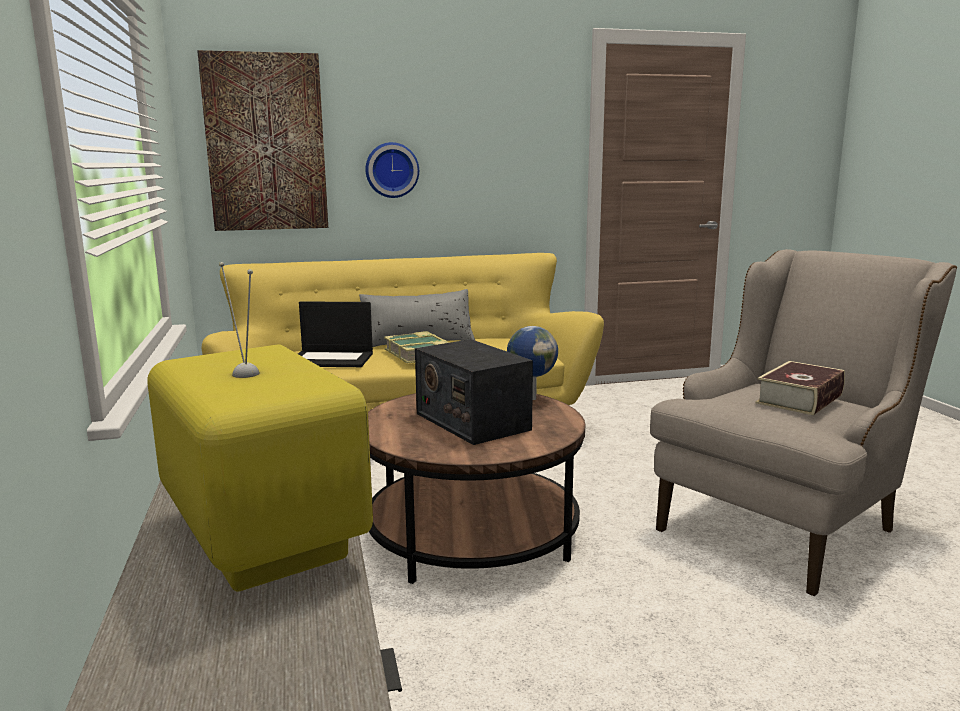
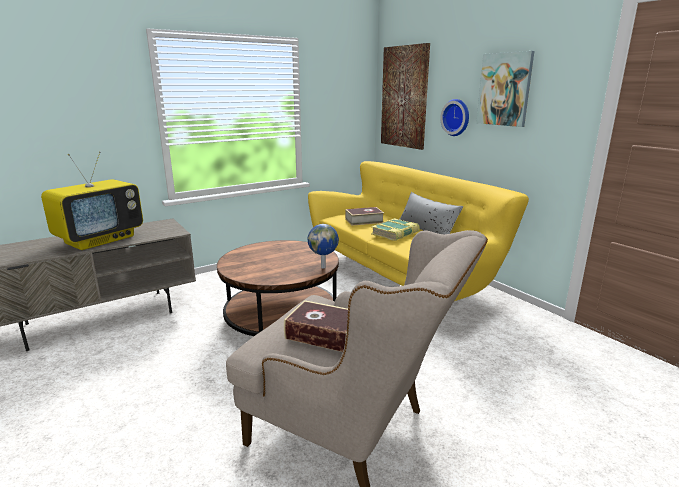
camera: 70 degrees right, 5 degrees up
laptop [298,301,373,367] -> book [345,207,384,226]
radio [415,339,533,445] -> none
none -> picture [476,51,534,127]

